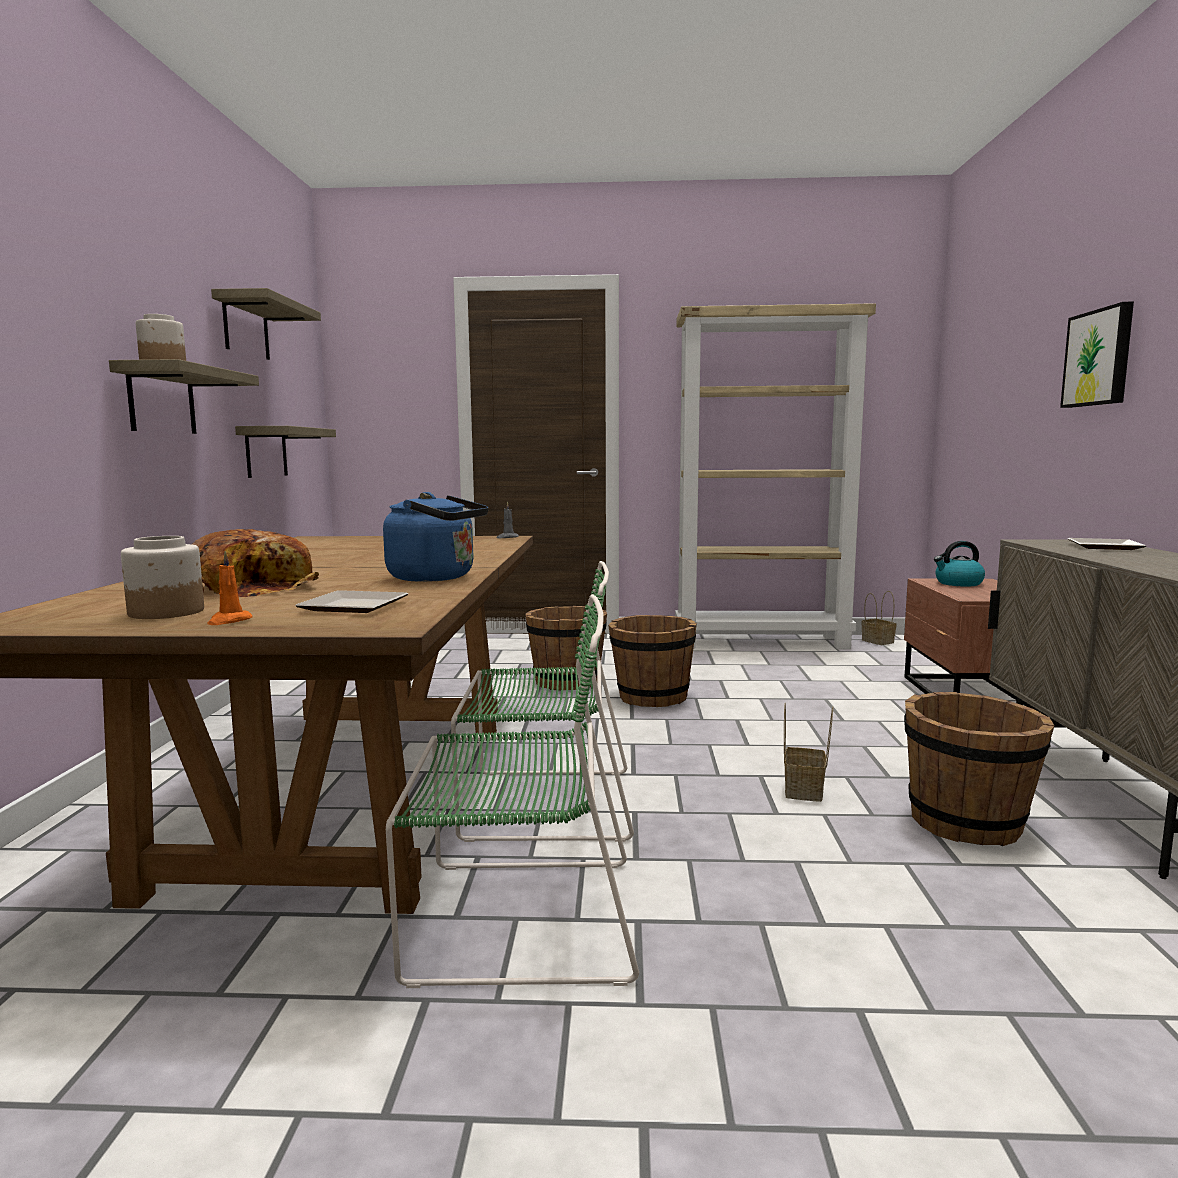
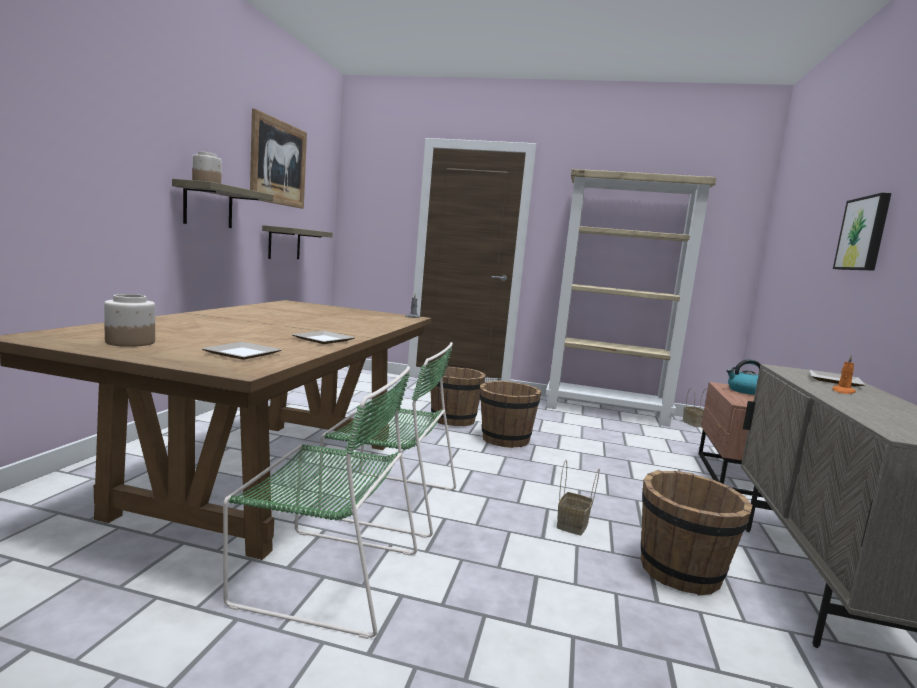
camera: 10 degrees right, 0 degrees up
bread [192,529,319,597] -> none
orange candle [207,551,252,625] -> orange candle moved to [832,355,856,394]
shelf [211,288,321,360] -> picture [250,109,307,209]
blue kettle [383,492,488,582] -> plate [292,331,355,344]

